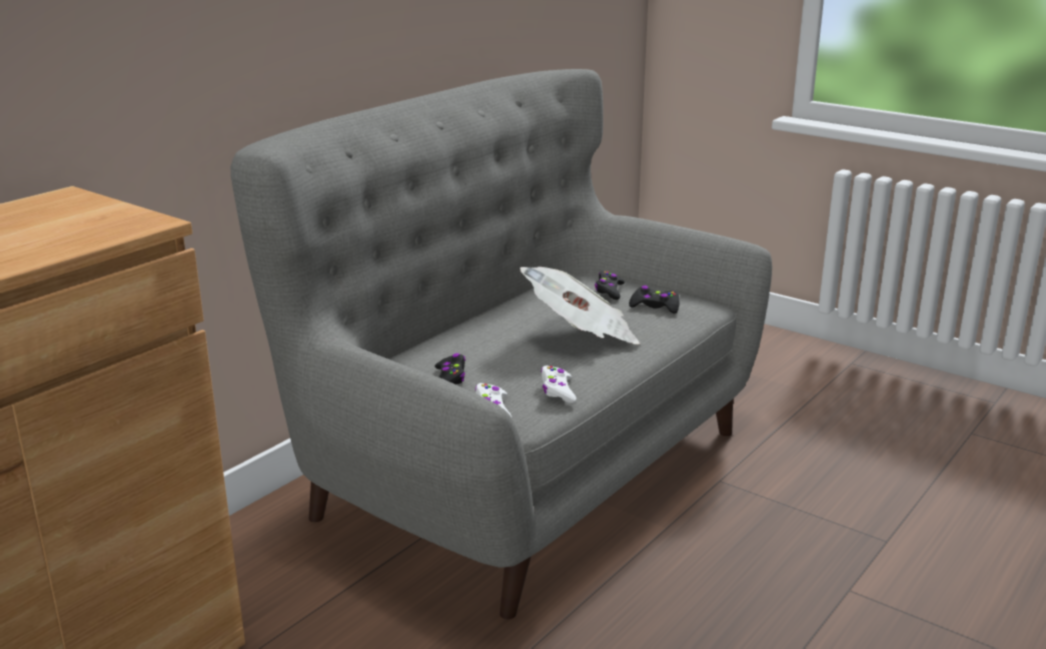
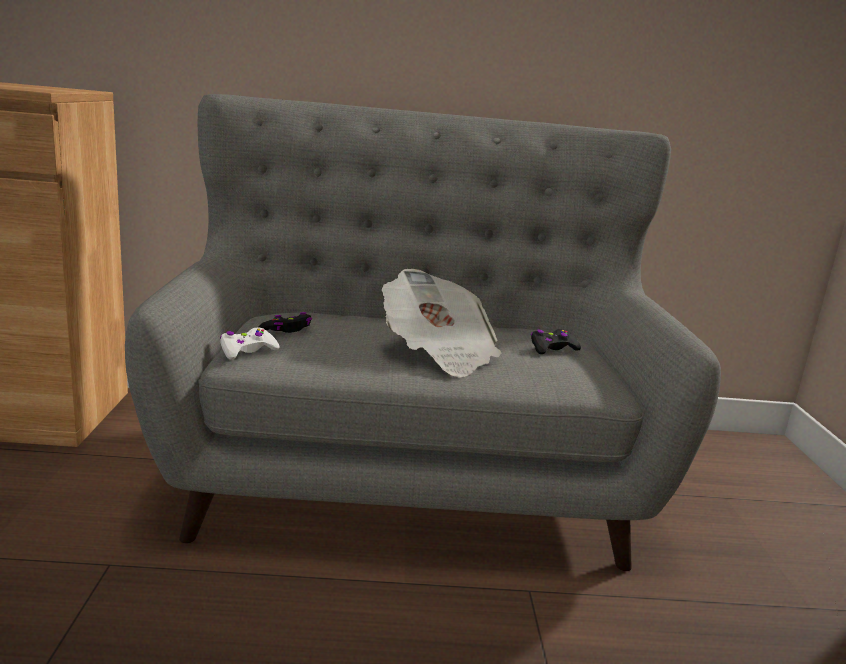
camera: 50 degrees right, 5 degrees down
white game controller [541,365,576,403] -> none
black game controller [629,285,680,313] -> none

